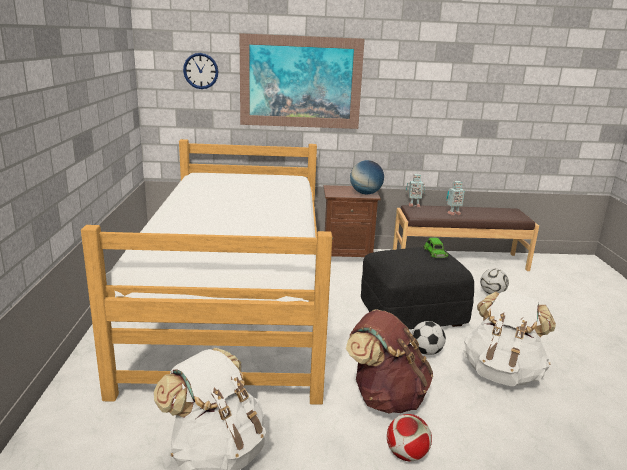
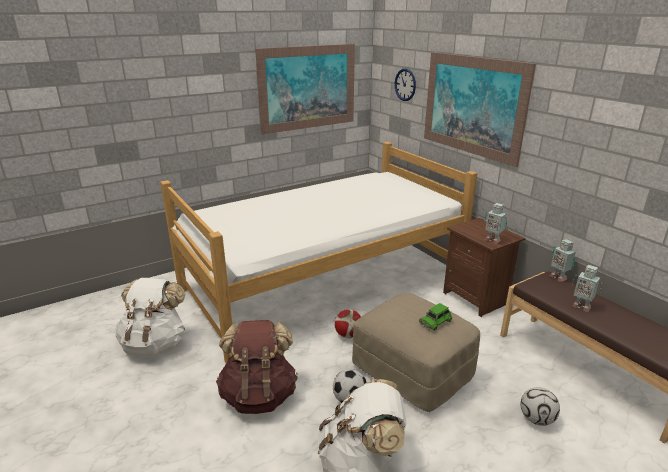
camera: 60 degrees right, 5 degrees up
globe [350,160,384,194] -> toy robot [485,203,507,244]
black ottoman [361,247,474,329] -> beige ottoman [352,293,480,412]
football [387,414,432,462] -> football moved to [334,309,361,338]
none -> picture [255,44,355,134]

